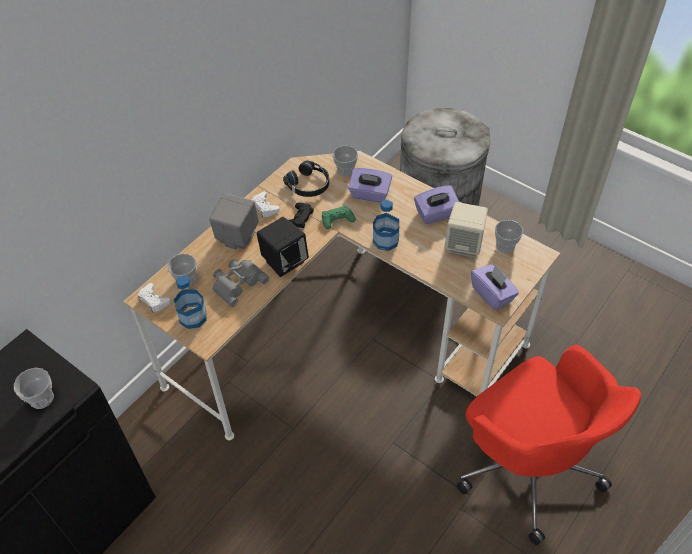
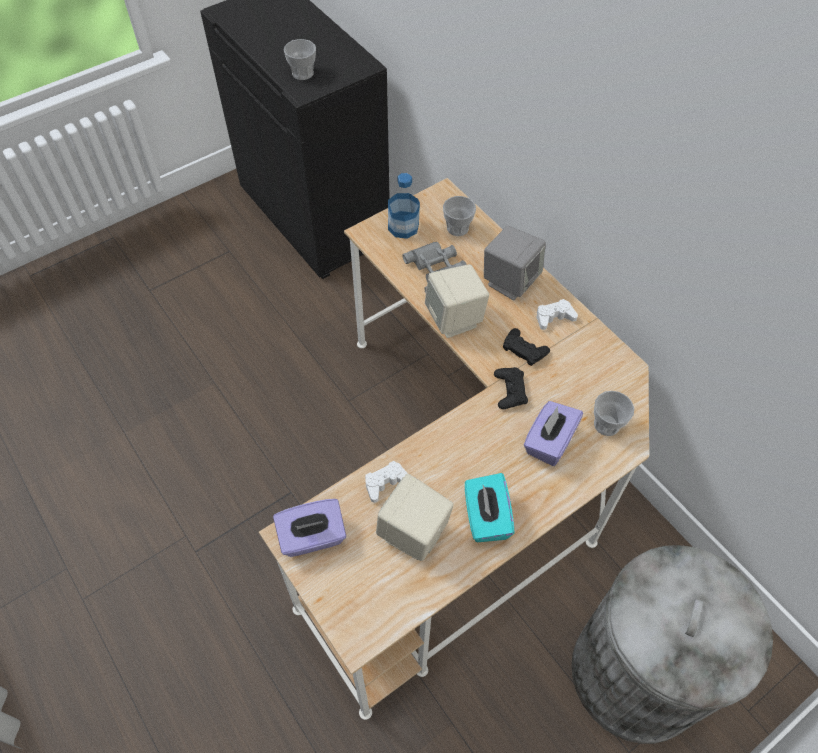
camera: 105 degrees right, 5 degrees up
white game controller [138,283,171,313] -> white game controller moved to [365,461,408,503]
black speaker [257,217,309,277] -> beige speaker [425,264,489,338]
black headphones [283,160,329,197] -> none
green game controller [322,206,356,229] -> black game controller [494,367,528,409]
bottle [373,199,399,251] -> none
purple tissue box [414,186,459,224] -> turquoise tissue box [465,473,514,542]
red office chair [457,345,641,545] -> none
cup [495,220,523,253] -> none

